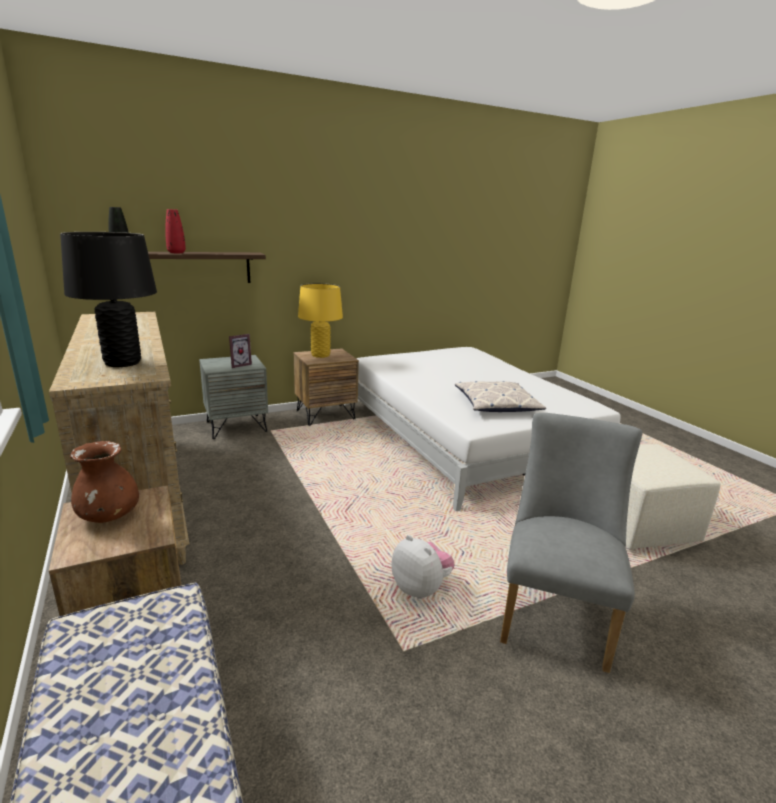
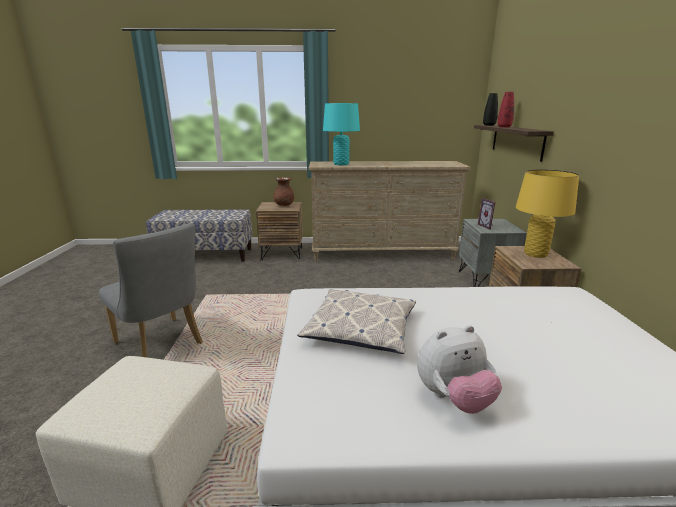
camera: 115 degrees right, 0 degrees up
black table lamp [60,232,157,367] -> turquoise table lamp [323,103,360,165]
plush toy [391,535,455,599] -> plush toy moved to [417,325,502,414]

